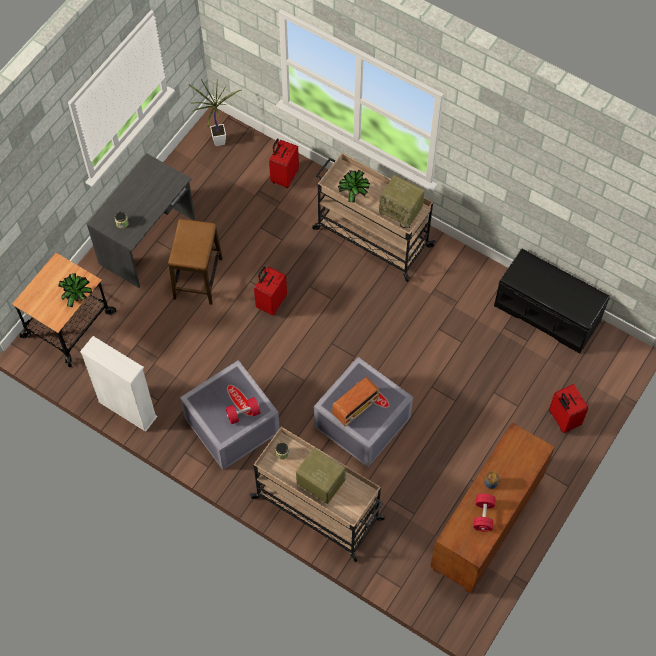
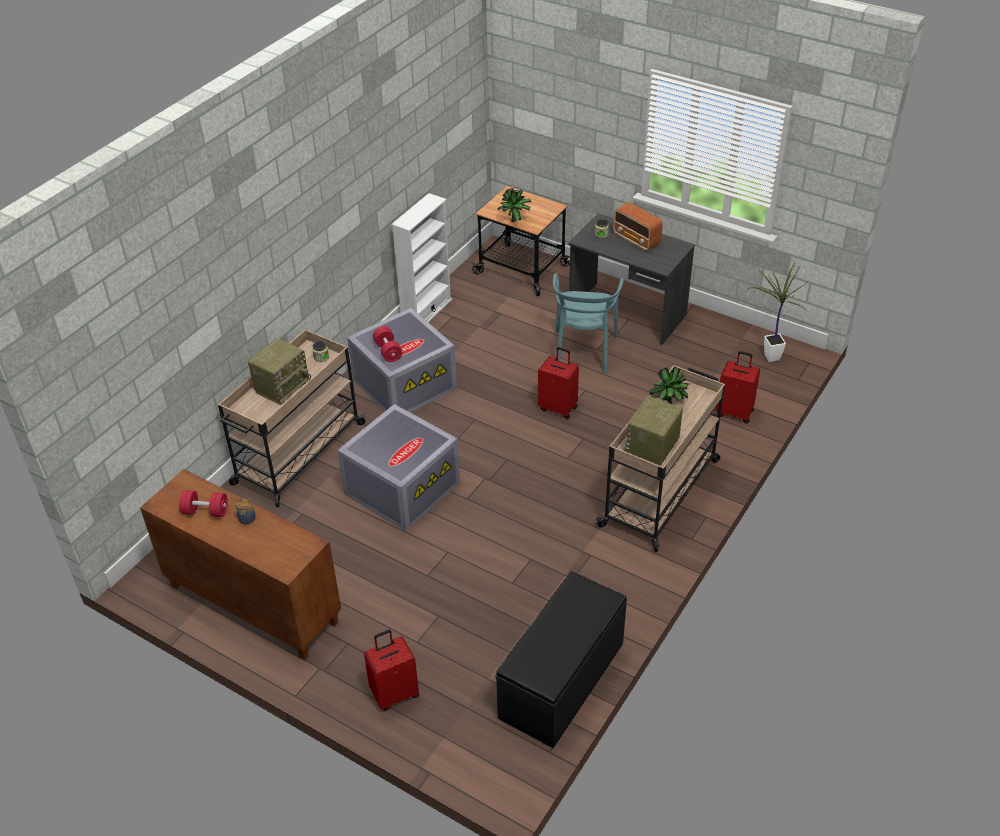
camera: 90 degrees right, 20 degrees down
stool [168,219,222,305] -> turquoise chair [553,273,624,374]
radio [332,377,379,426] -> radio moved to [613,202,663,251]

